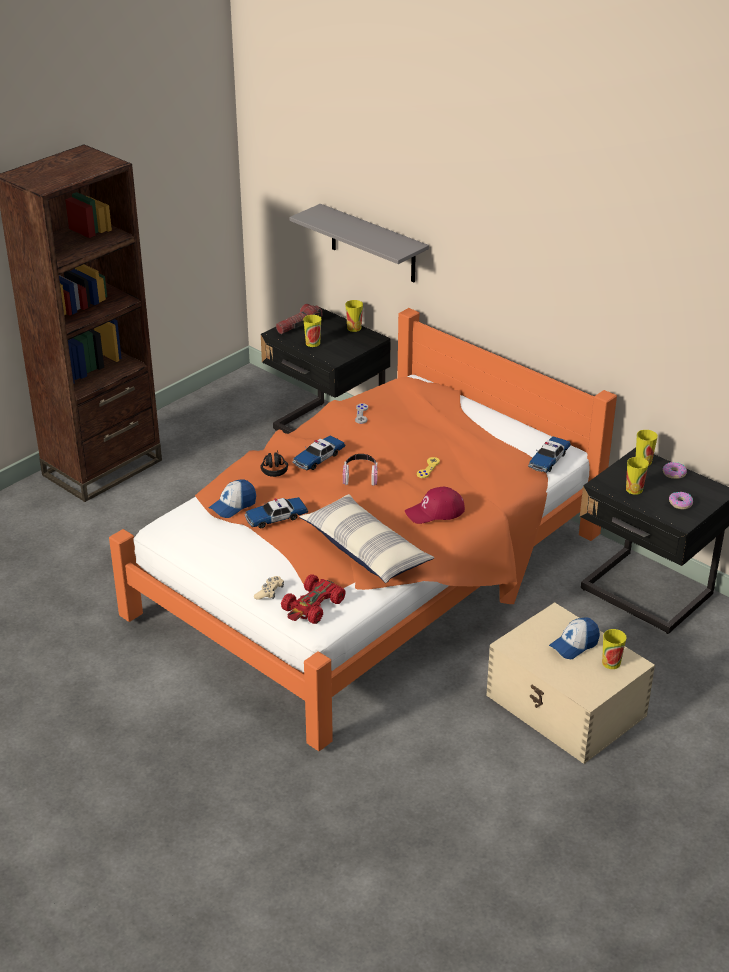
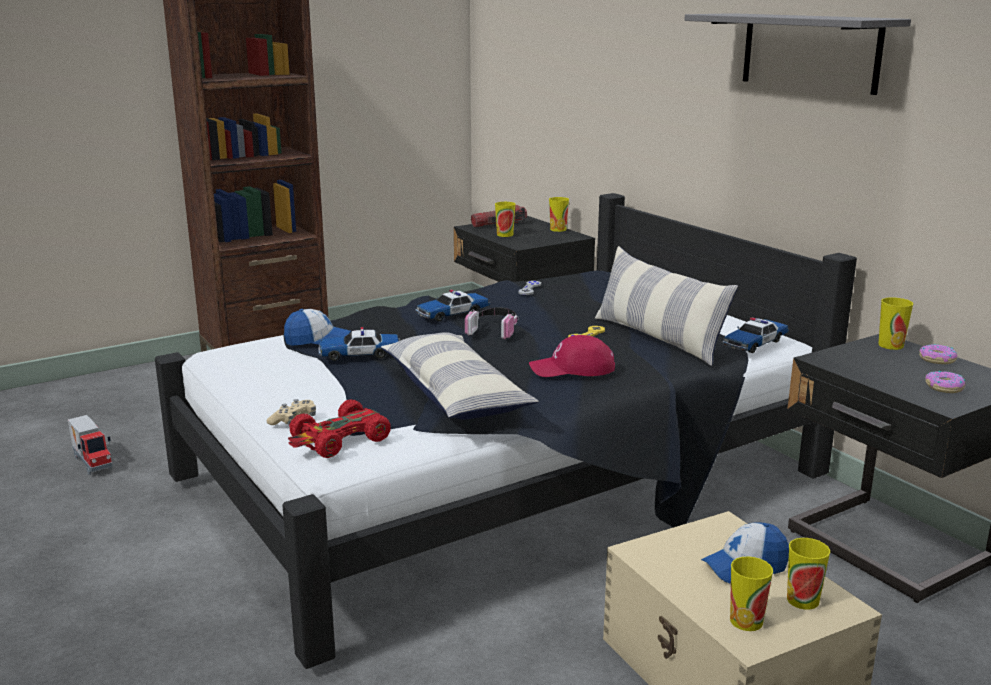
camera: 15 degrees right, 15 degrees down
orange bed [109,308,617,751] -> black bed [155,193,857,669]
cap [209,479,256,518] -> cap turned 150 degrees counterclockwise [284,309,351,346]
black headphones [261,450,288,477] -> none
grey shelf [289,204,429,282] -> grey shelf moved to [684,13,911,95]
cup [626,457,649,495] -> cup moved to [730,556,773,631]
none -> toy truck [68,415,113,475]
none -> pillow [595,246,738,366]

